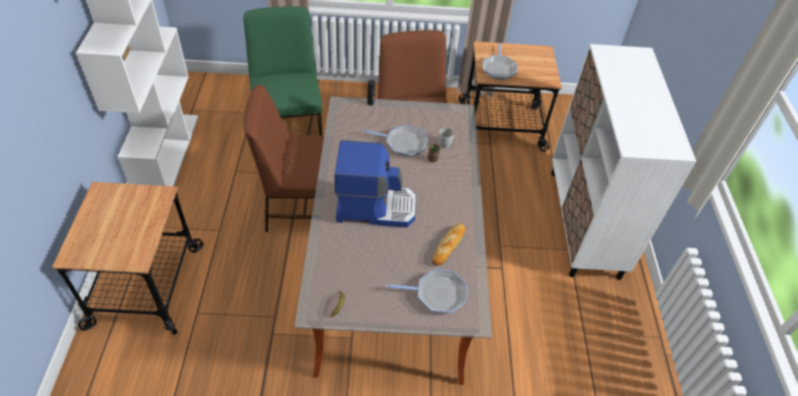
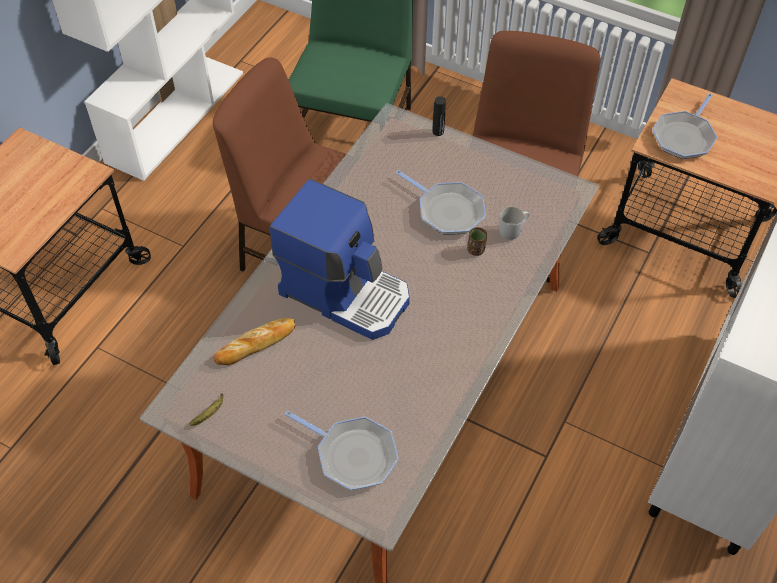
camera: 30 degrees right, 5 degrees up
bread [432,224,465,266] -> bread moved to [214,318,296,365]

